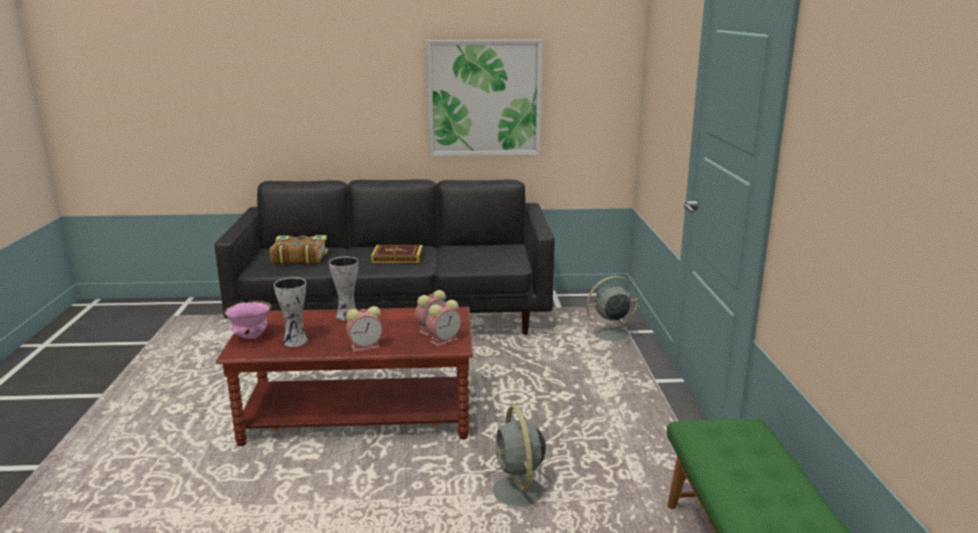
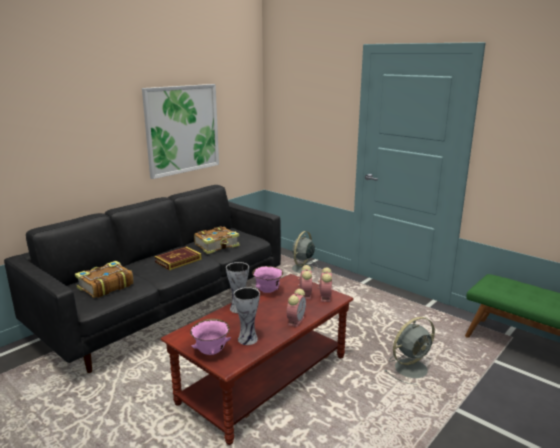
camera: 45 degrees left, 0 degrees up
grey fan [480,406,554,507] -> grey fan turned 60 degrees counterclockwise [384,317,435,385]
none -> book [194,226,240,254]
none -> pink bowl [252,266,283,293]

